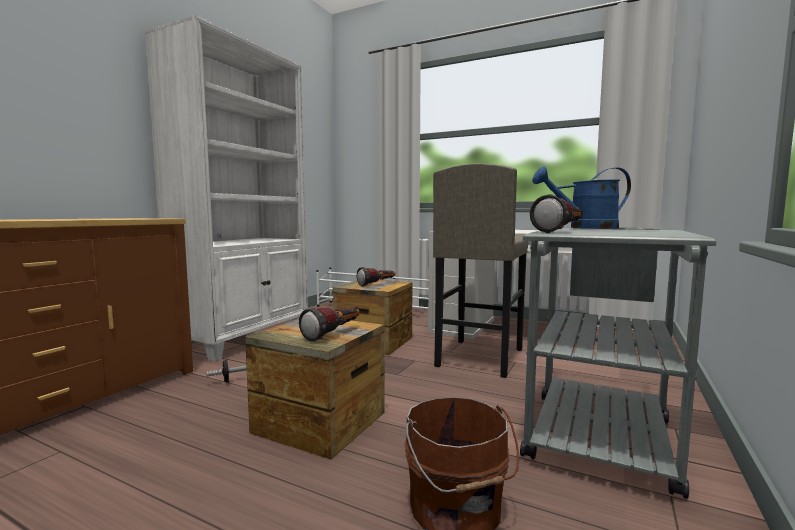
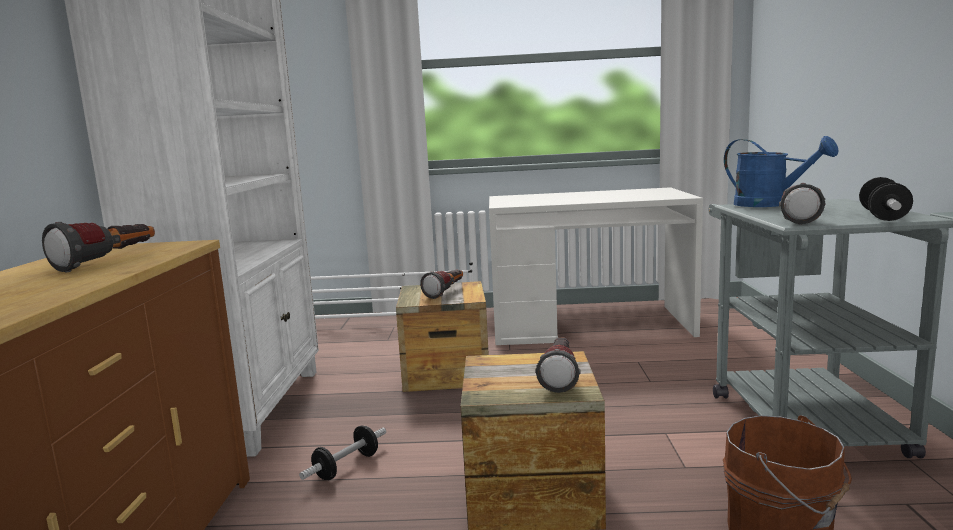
camera: 25 degrees left, 5 degrees up
grey stool [433,163,528,378] -> none
blue watering can [532,166,631,229] -> blue watering can turned 105 degrees counterclockwise [724,136,838,207]
none -> flashlight [42,222,155,272]
none -> dumbbell [859,177,913,221]

